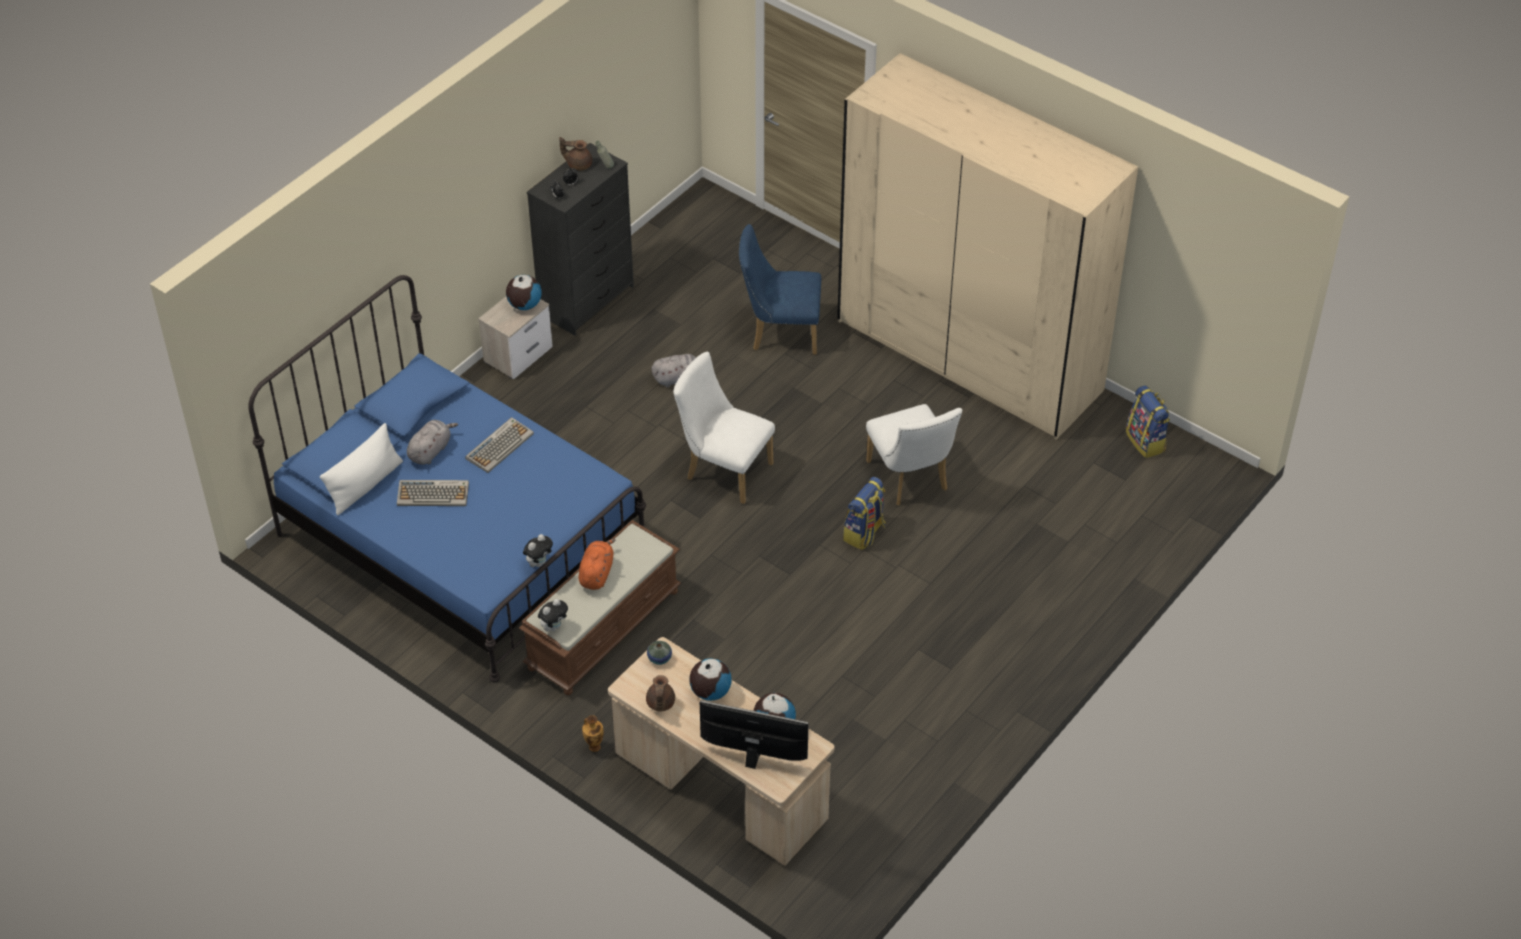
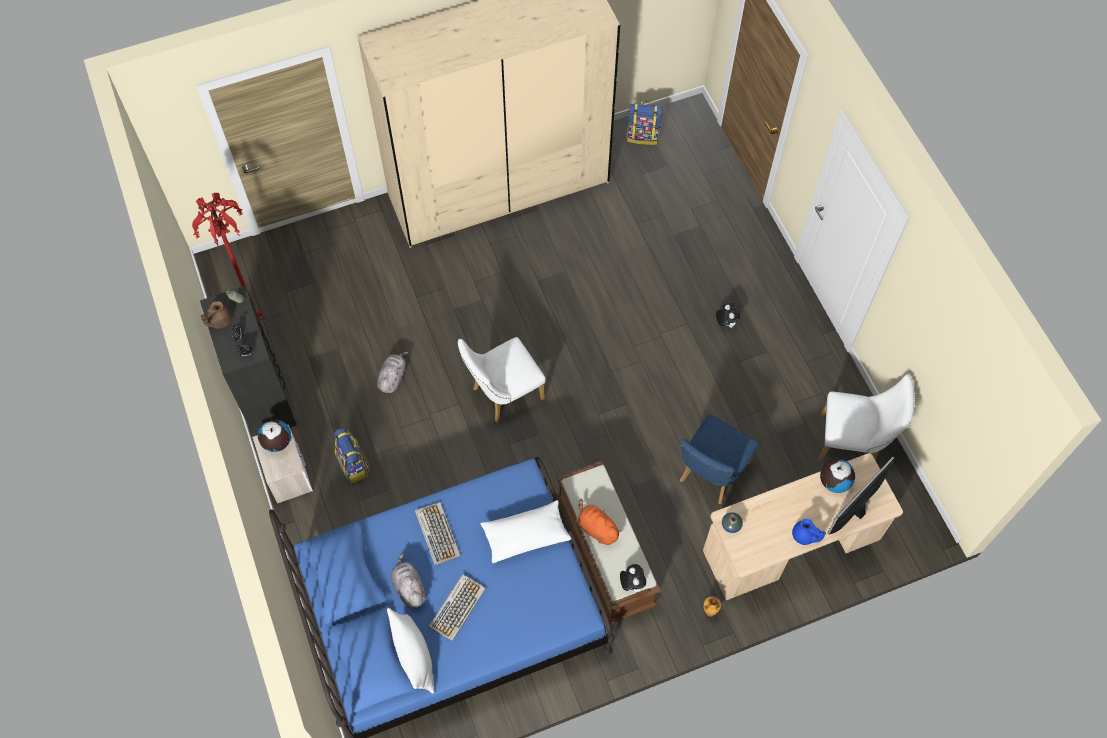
camera: 60 degrees left, 15 degrees up
plush toy [523,534,553,567] -> plush toy moved to [716,303,740,328]
brown teapot [646,675,675,712] -> none
globe [689,658,732,701] -> none
blue chair [739,224,821,355] -> blue chair moved to [680,415,759,504]
backpack [843,477,886,550] -> backpack moved to [334,428,370,484]
white chair [866,404,962,505] -> white chair moved to [818,375,915,461]
none -> red floor lamp [192,193,263,320]
none -> white pillow [481,500,571,563]
none -> blue teapot [792,519,826,545]

